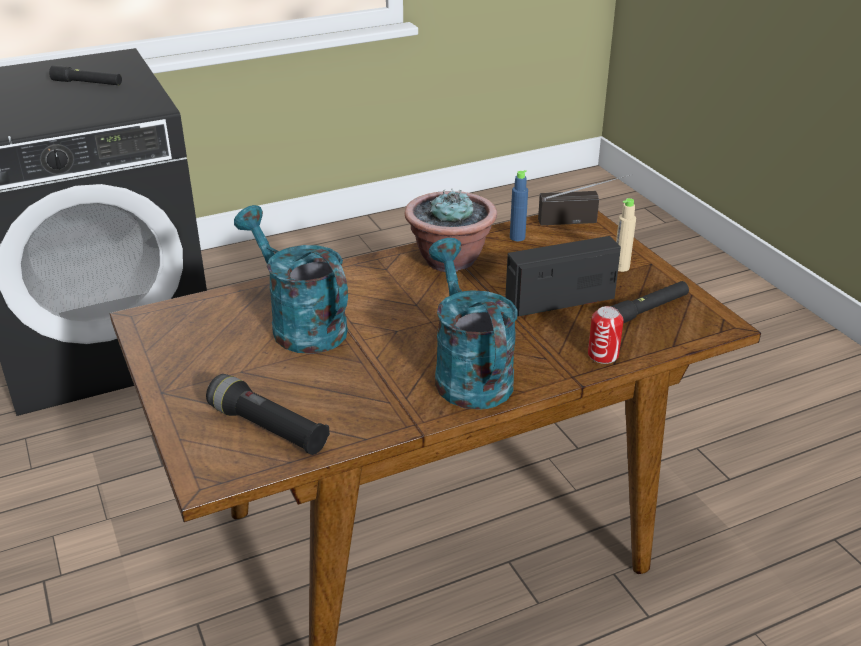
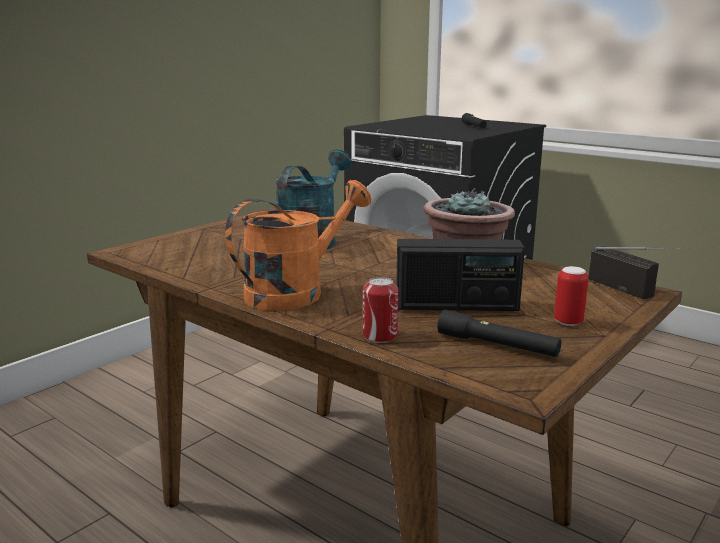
camera: 65 degrees right, 15 degrees down
black flashlight [206,374,330,455] -> none
turquoise watering can [429,238,518,410] -> orange watering can [225,180,371,310]
radio [505,236,621,316] -> radio turned 135 degrees clockwise [396,239,525,311]
blue bottle [510,170,528,241] -> none
beige bottle [616,198,636,272] -> can [554,266,589,326]

